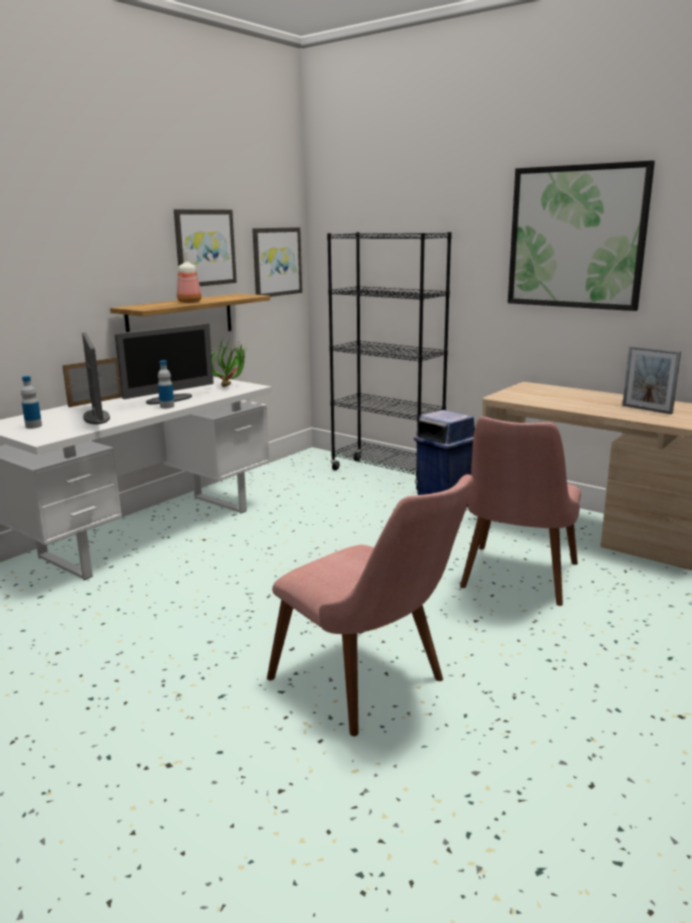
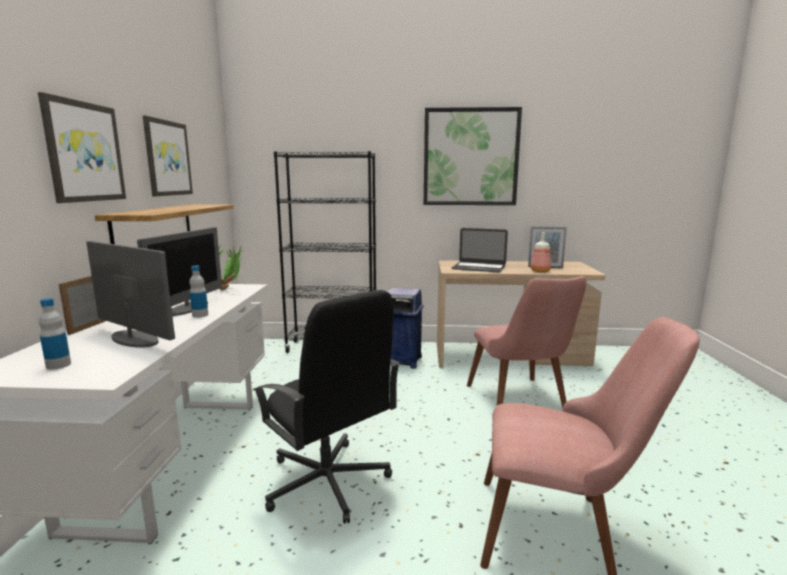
camera: 35 degrees left, 5 degrees down
bottle [177,251,202,303] -> bottle moved to [531,232,551,272]
picture [252,227,302,297] -> picture moved to [38,92,126,203]
none -> black office chair [253,290,400,524]
none -> laptop [452,228,508,272]

